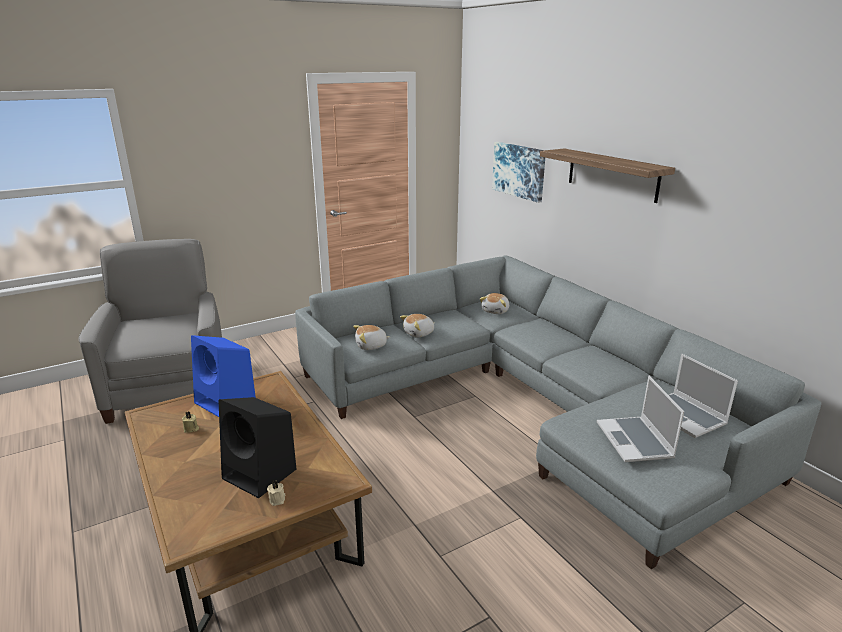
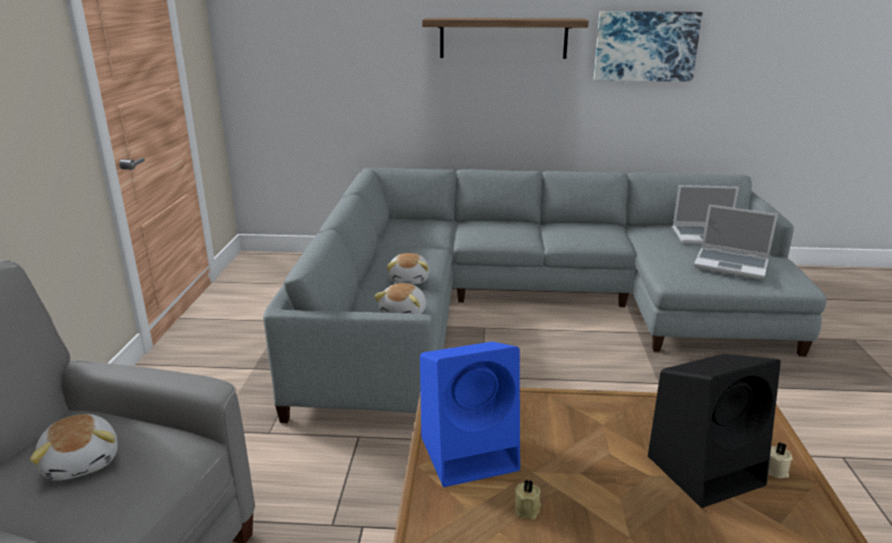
camera: 55 degrees left, 0 degrees up
plush toy [480,293,509,314] -> plush toy moved to [30,414,118,481]
picture [492,142,545,203] -> picture moved to [594,11,703,81]

